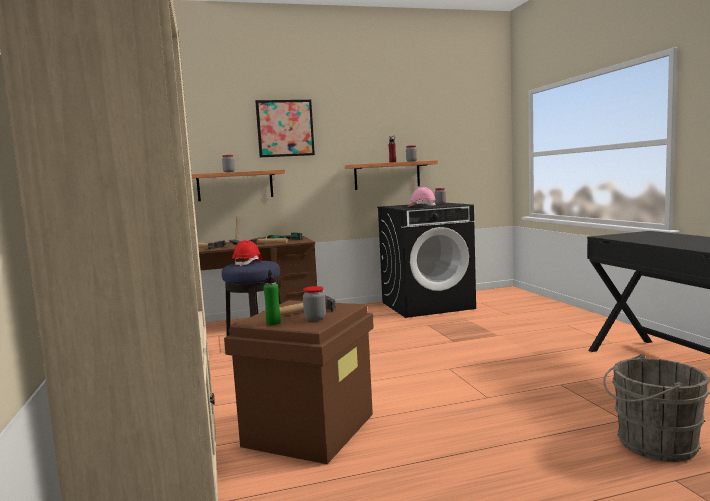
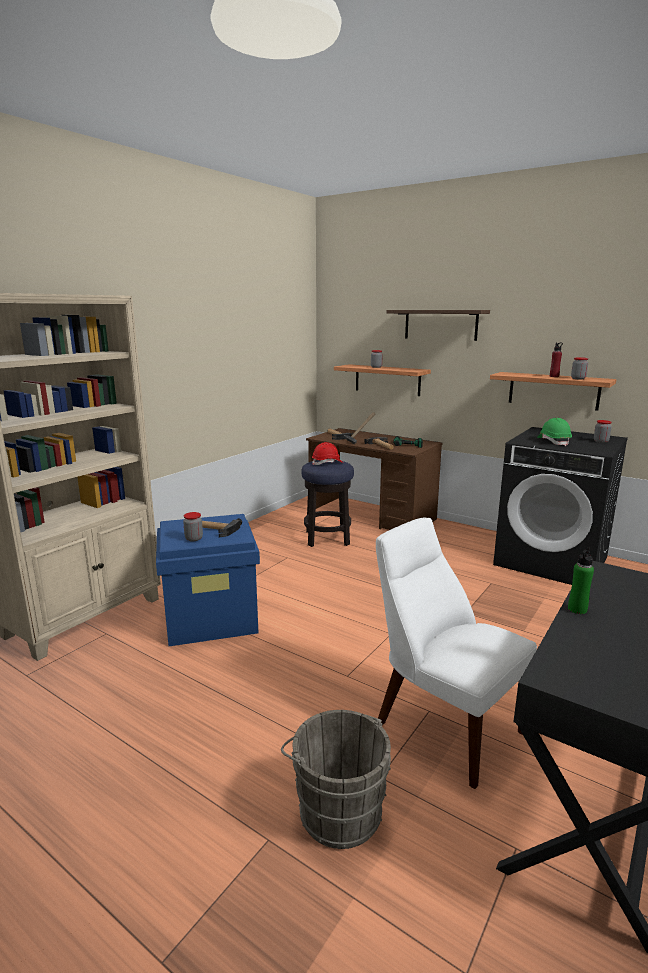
camera: 50 degrees right, 10 degrees up
brown storage box [224,300,374,464] -> blue storage box [156,514,260,646]
picture [255,100,315,157] -> shelf [386,310,490,341]
green bottle [264,270,281,325] -> green bottle moved to [568,547,594,614]
pink hard hat [408,187,436,207] -> green hard hat [537,418,572,446]
none -> white chair [376,517,537,789]

